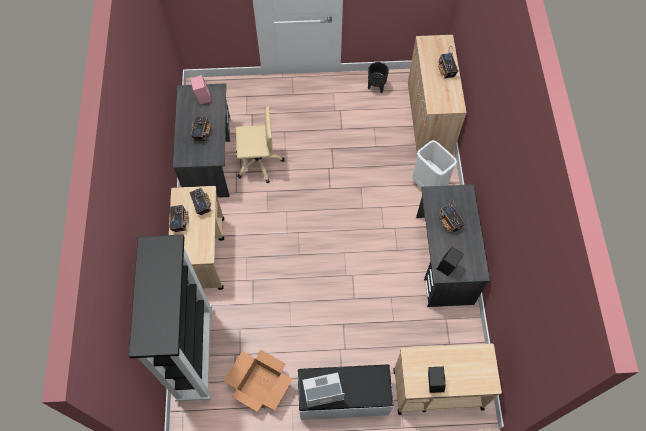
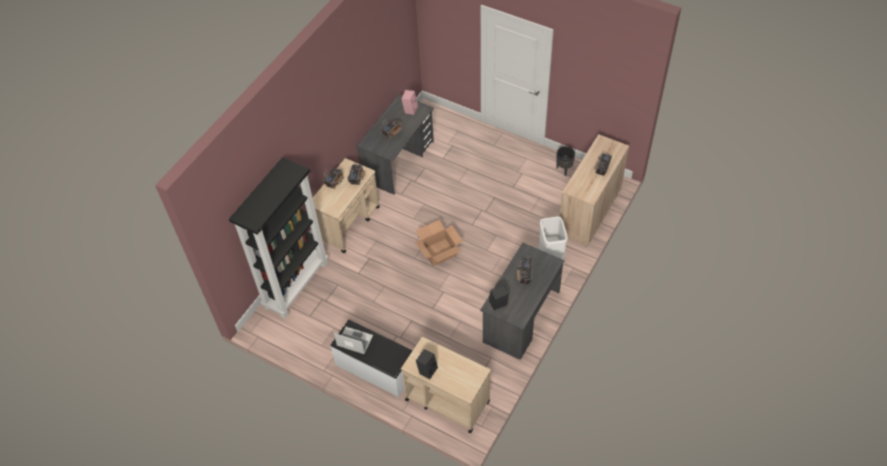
camera: 35 degrees right, 10 degrees down
cardboard box [224,349,293,412] -> cardboard box moved to [415,220,463,266]
beige office chair [236,106,285,183] -> none

